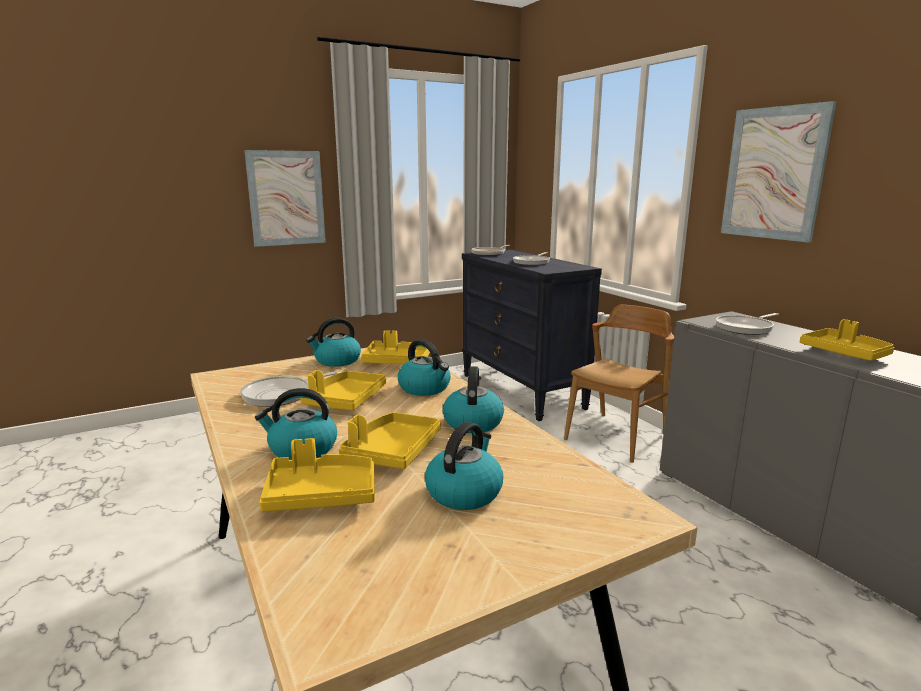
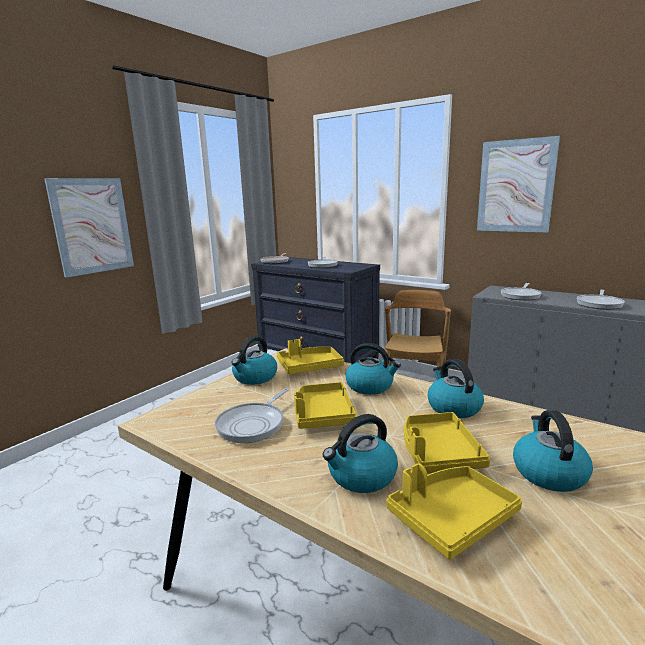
camera: 25 degrees left, 0 degrees up
yellow tray [800,319,894,361] -> frying pan [577,290,625,310]

